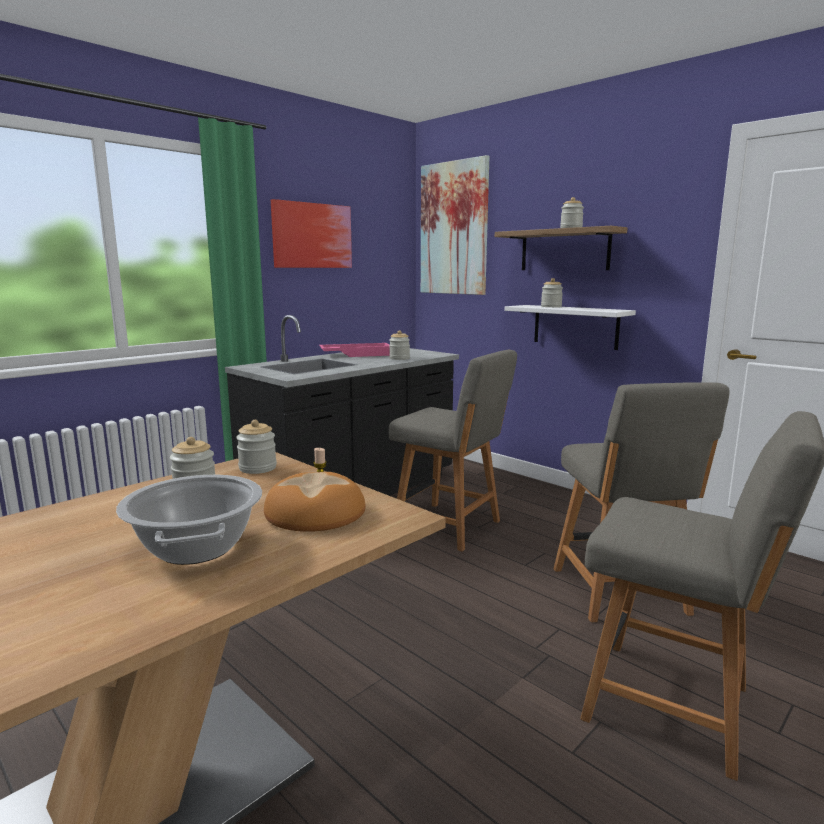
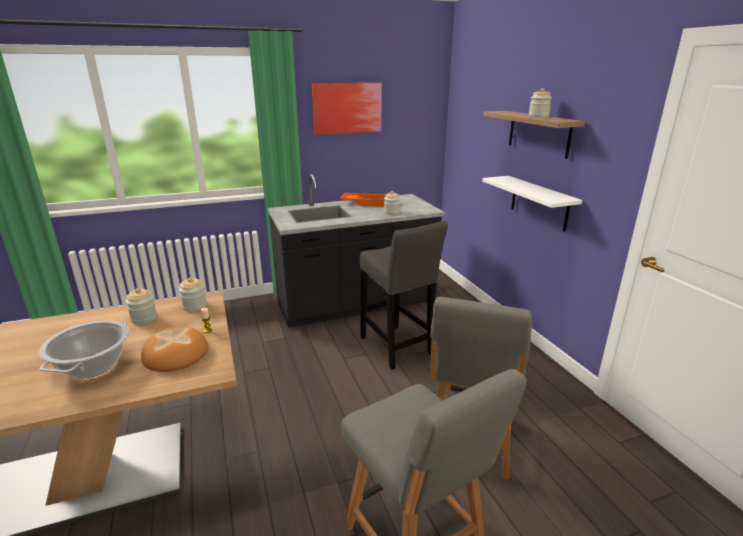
camera: 25 degrees right, 10 degrees up
pink tray [319,343,390,357] -> orange tray [340,193,386,207]
grey chair [389,350,517,552] -> grey stool [360,221,448,370]
picture [421,155,489,295] -> none
jar [541,278,563,307] -> none

